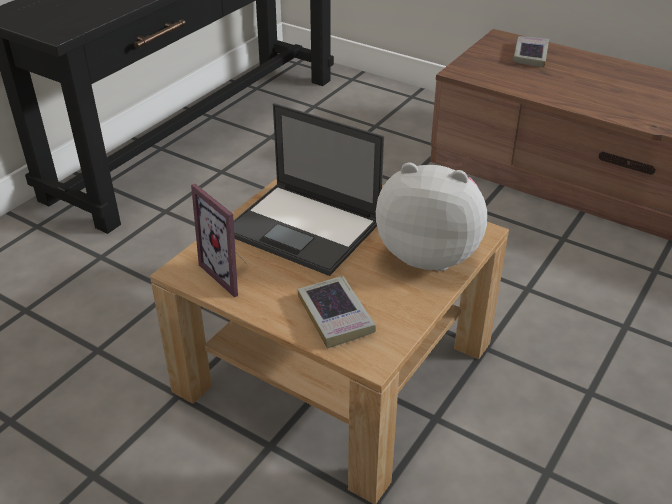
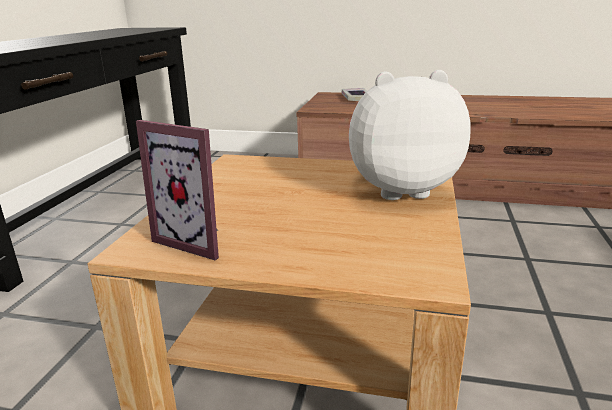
camera: 20 degrees left, 15 degrees down
laptop [234,103,384,276] -> none
book [297,276,376,348] -> none

